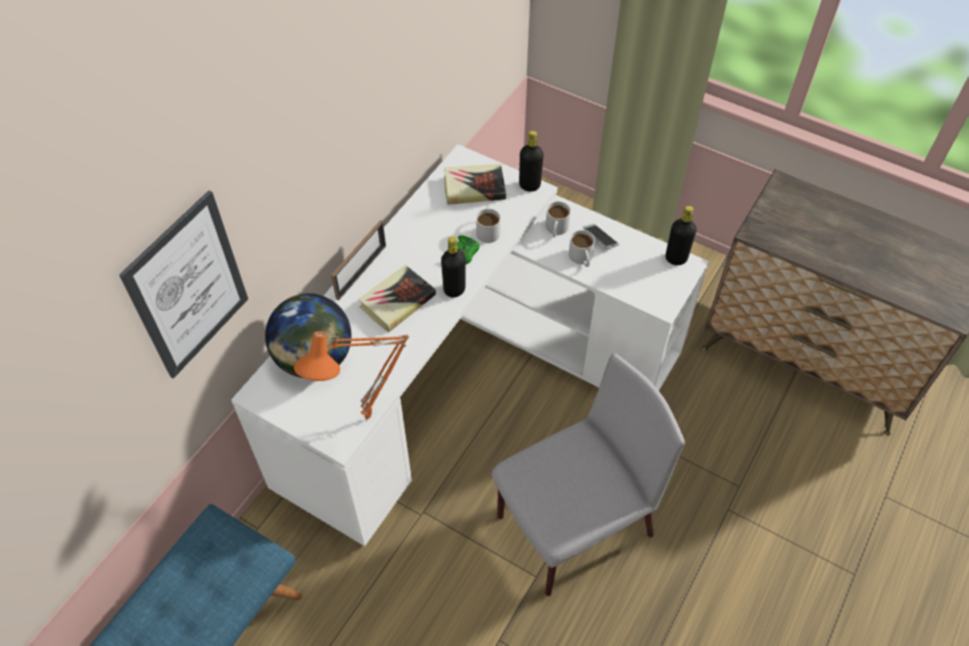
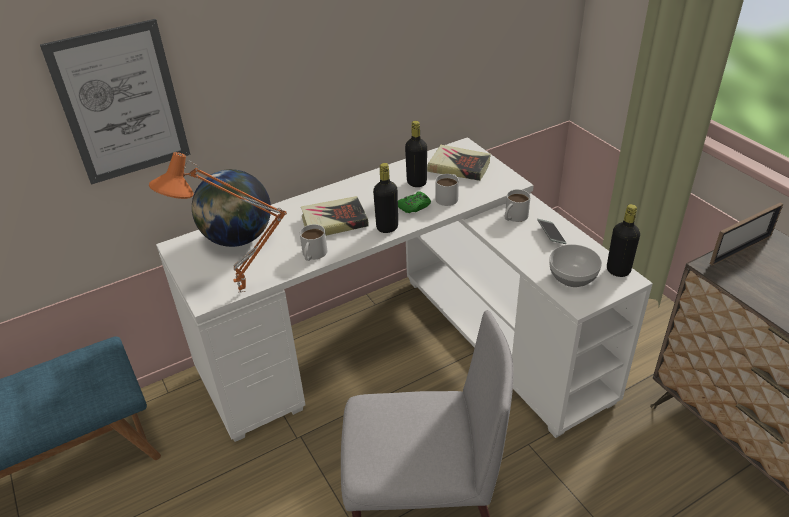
camera: 30 degrees right, 15 degrees down
picture frame [331,220,386,301] -> picture frame moved to [710,202,783,266]
black bottle [519,130,544,192] -> black bottle moved to [405,121,427,187]
white mug [569,230,595,267] -> white mug moved to [300,224,327,261]
none -> bowl [549,244,602,287]

